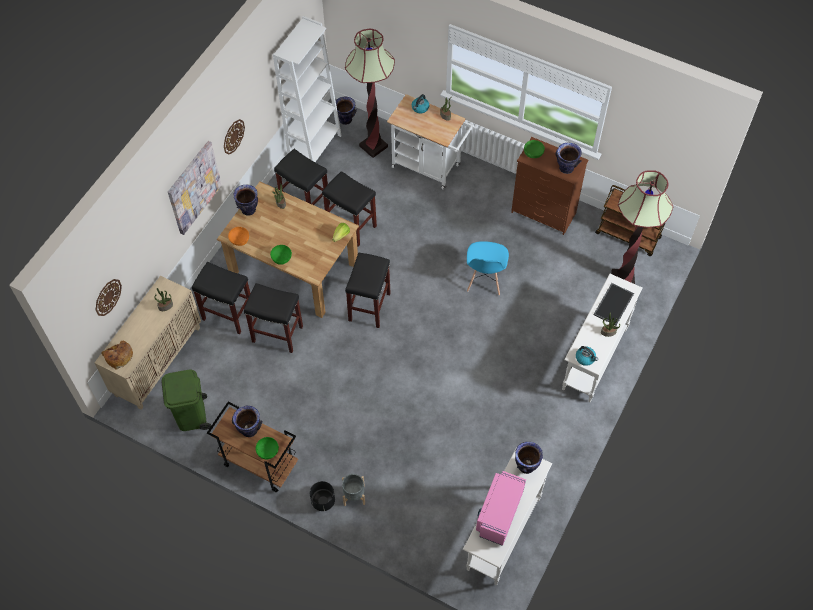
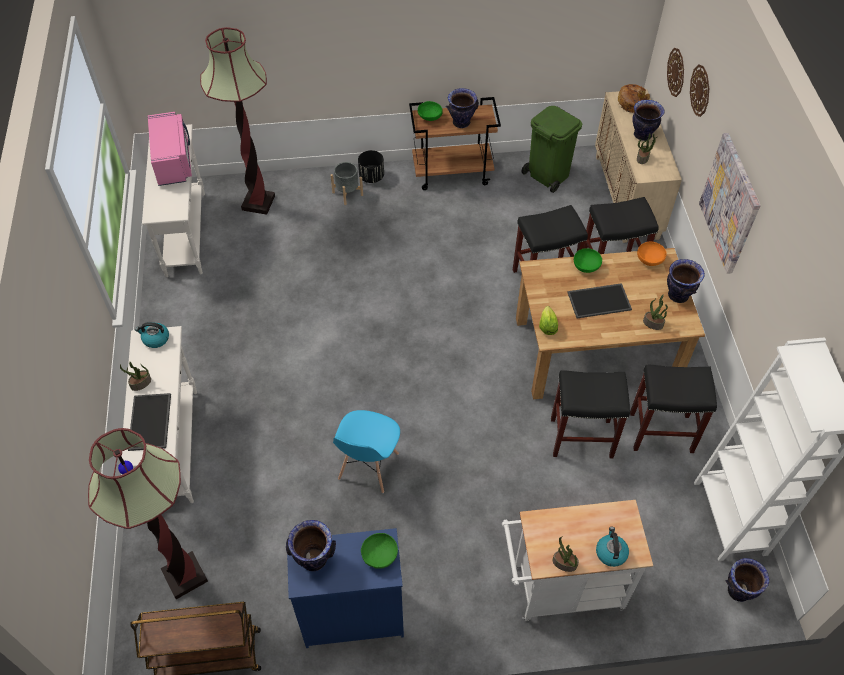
camera: 145 degrees right, 5 degrees down
wall clock [224,119,245,155] -> wall clock moved to [690,64,709,117]
floor lamp [345,29,395,158] -> floor lamp moved to [200,27,275,215]
black stool [345,252,391,328] -> none
blue chair [467,241,509,295] -> blue chair turned 135 degrees counterclockwise [333,410,400,493]
brown dresser [511,137,588,235] -> blue dresser [287,528,404,648]
vase [515,442,543,474] -> vase moved to [632,100,665,141]
none -> tray [567,283,632,318]

